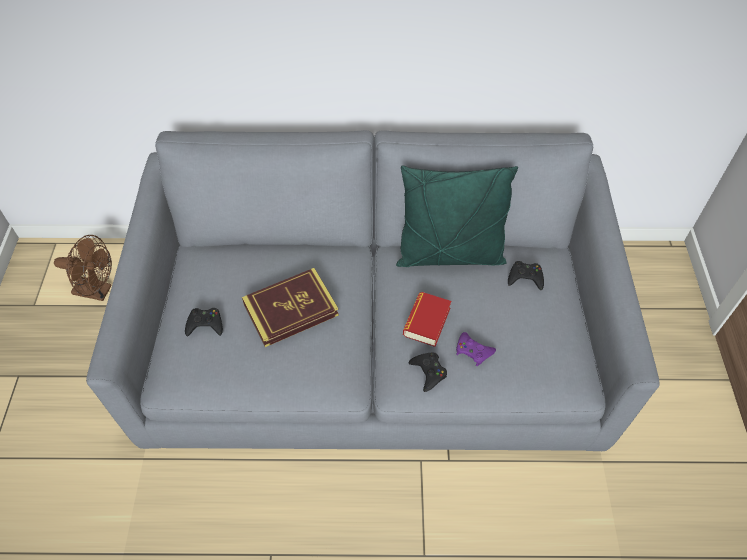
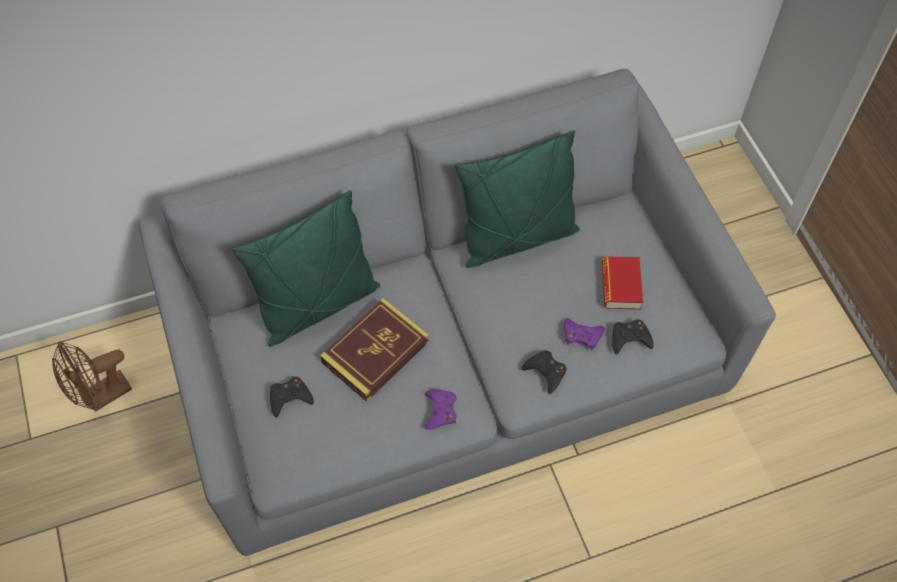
camera: 20 degrees left, 5 degrees up
brown fan [54,235,112,301] -> brown fan turned 150 degrees clockwise [52,342,132,412]
book [403,292,451,347] -> book moved to [602,256,643,309]
black game controller [508,261,544,290] -> black game controller moved to [612,319,653,354]
none -> green pillow [232,190,380,347]
none -> purple game controller [424,389,457,430]

